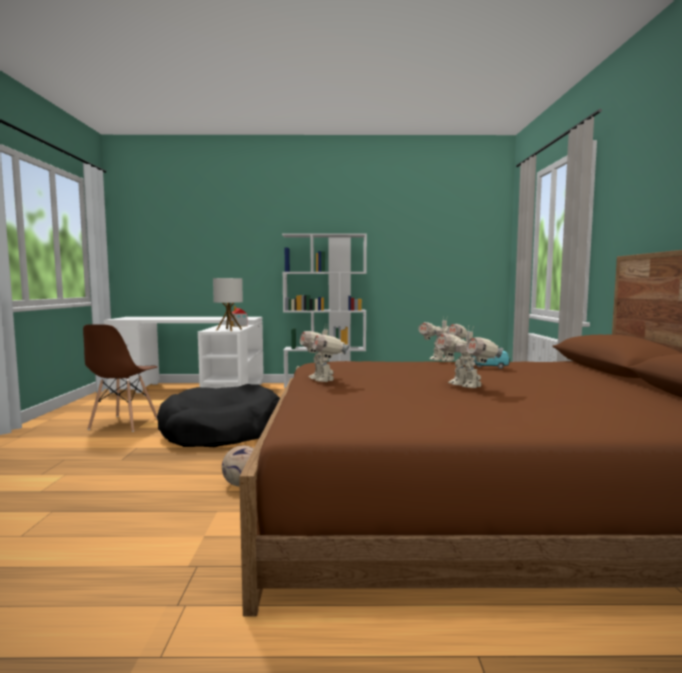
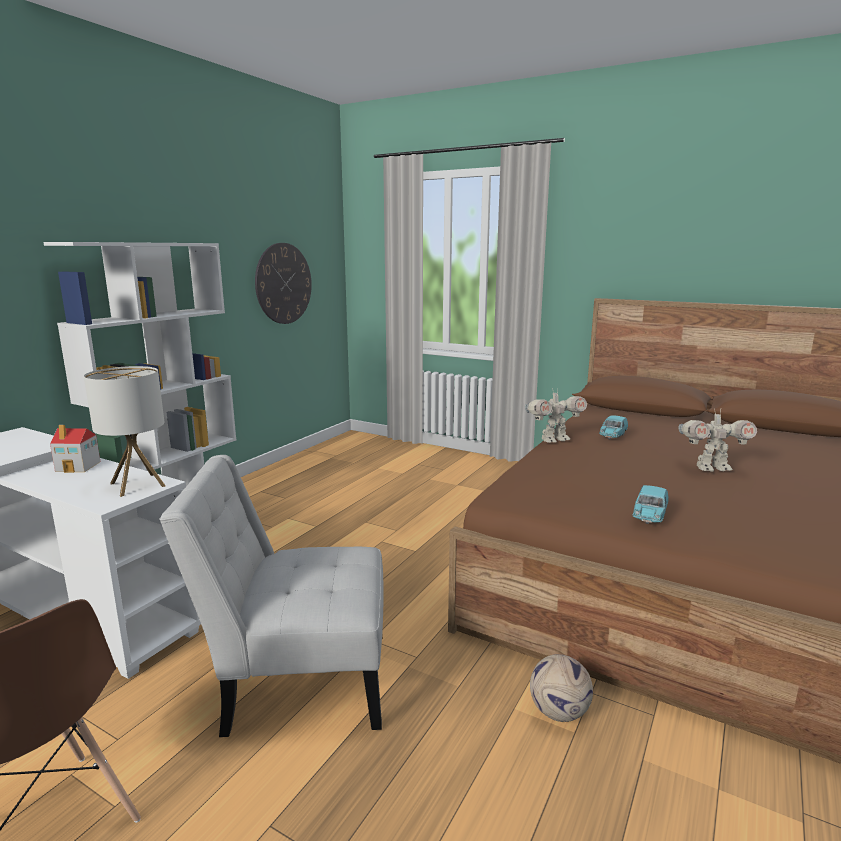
camera: 60 degrees left, 10 degrees up
black dog bed [157,384,280,447] -> white chair [159,455,383,737]
toy robot [300,324,349,382] -> turquoise toy car [632,485,669,524]
none -> wall clock [255,243,312,324]

